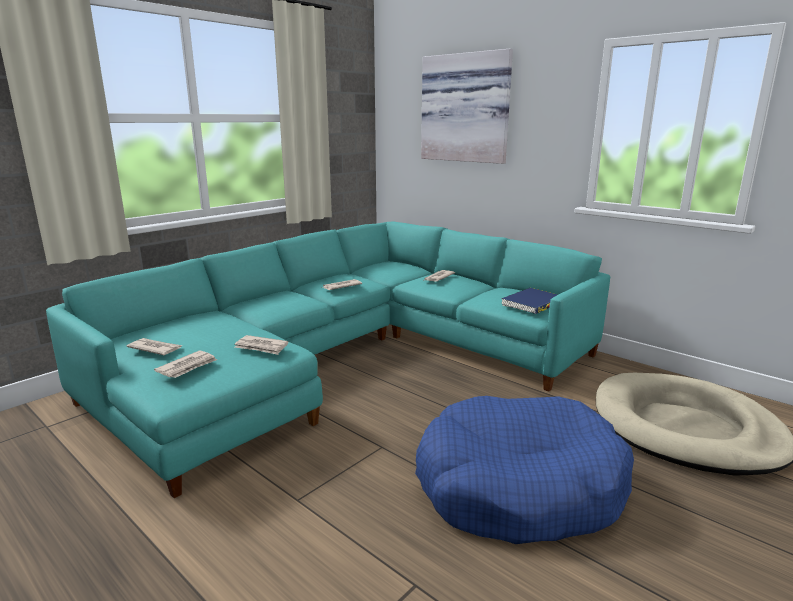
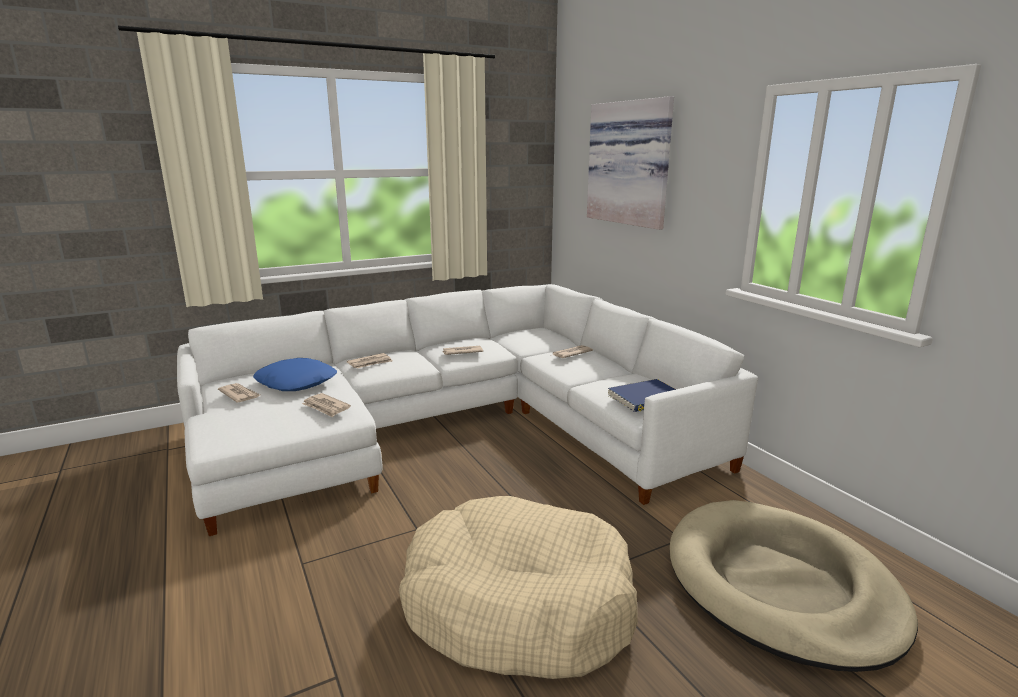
camera: 20 degrees right, 0 degrees up
turquoise sofa [46,222,611,498] -> white sofa [177,284,758,536]
newspaper [154,350,217,378] -> newspaper moved to [347,353,392,369]
blue dog bed [415,396,634,544] -> beige dog bed [399,496,638,679]
none -> blue pillow [253,358,337,391]

